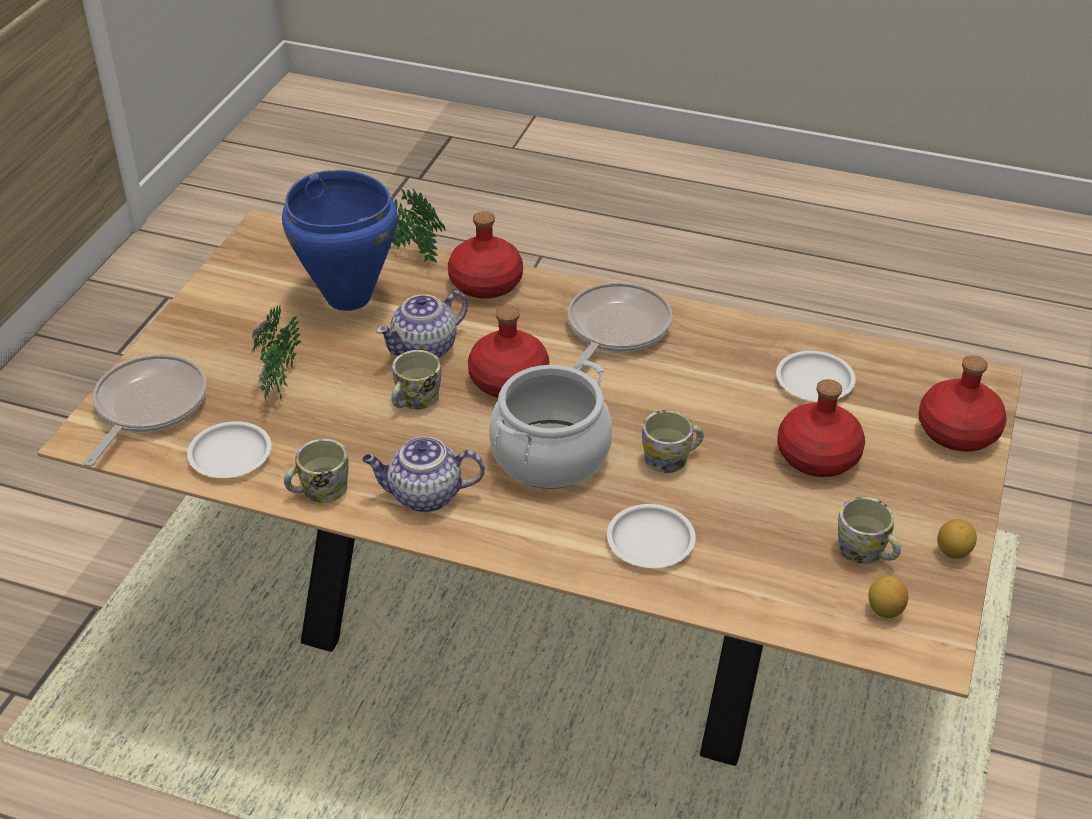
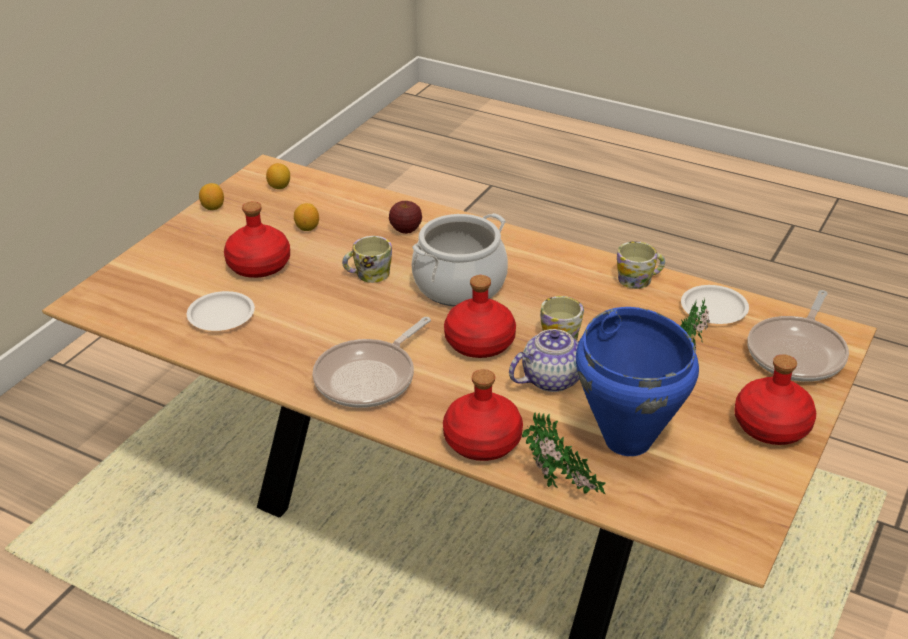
camera: 170 degrees left, 5 degrees down
teapot [362,437,485,513] -> none
white plate [607,504,696,568] -> apple [389,201,422,234]
mug [838,497,901,564] -> none
red bottle [919,355,1007,452] -> red bottle moved to [734,354,816,445]
none -> lemon [294,203,319,231]

